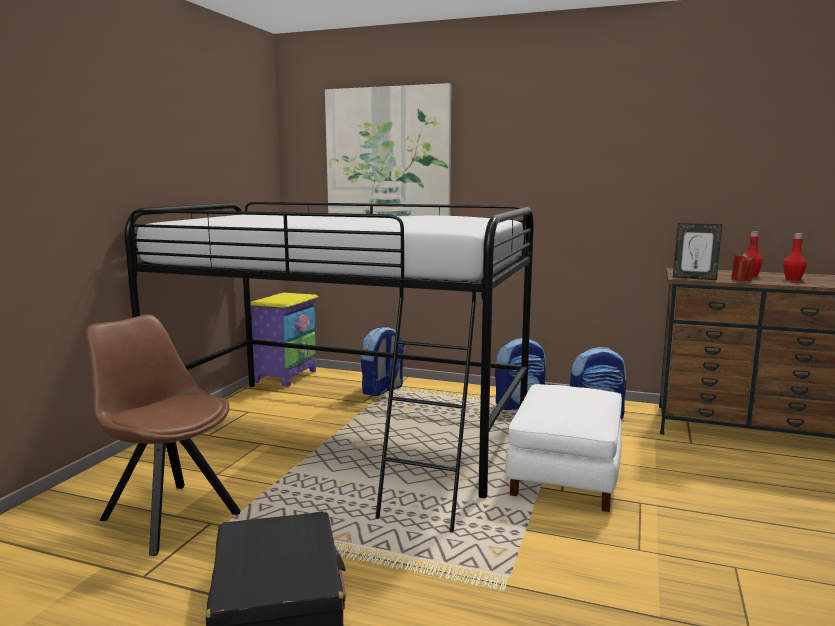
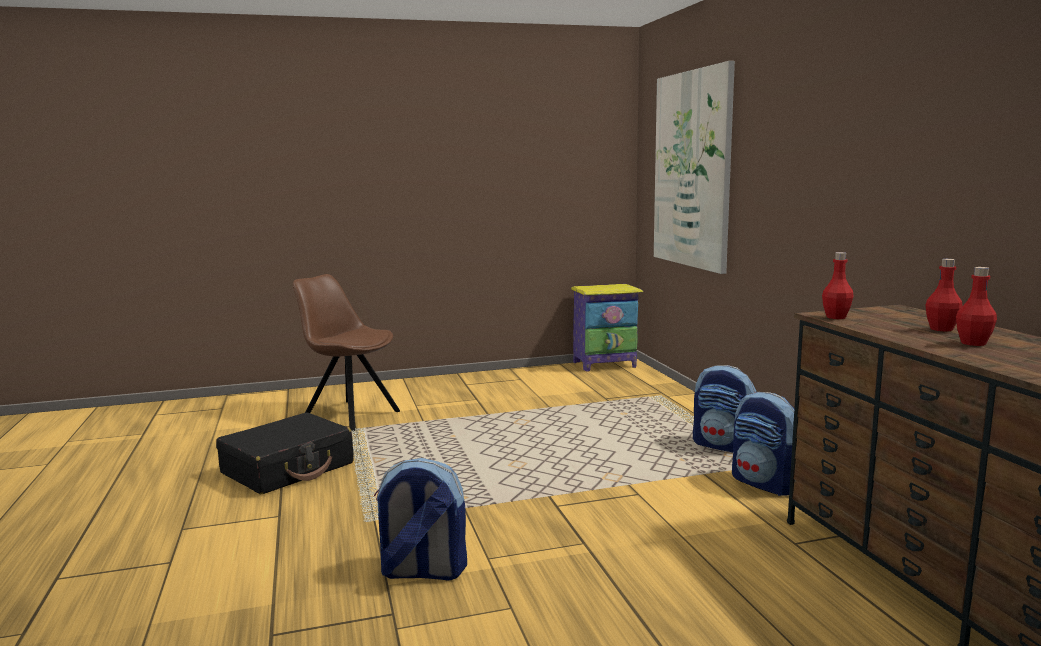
camera: 55 degrees right, 0 degrees up
brown chair [86,315,240,556] -> brown chair turned 60 degrees counterclockwise [293,274,400,431]
black bed [125,202,534,533] -> none
backpack [361,327,405,396] -> backpack moved to [374,458,467,581]
white ottoman [506,384,622,512] -> none
picture frame [673,223,722,280] -> red bottle [822,252,853,319]
red candle [731,253,754,281] -> none

